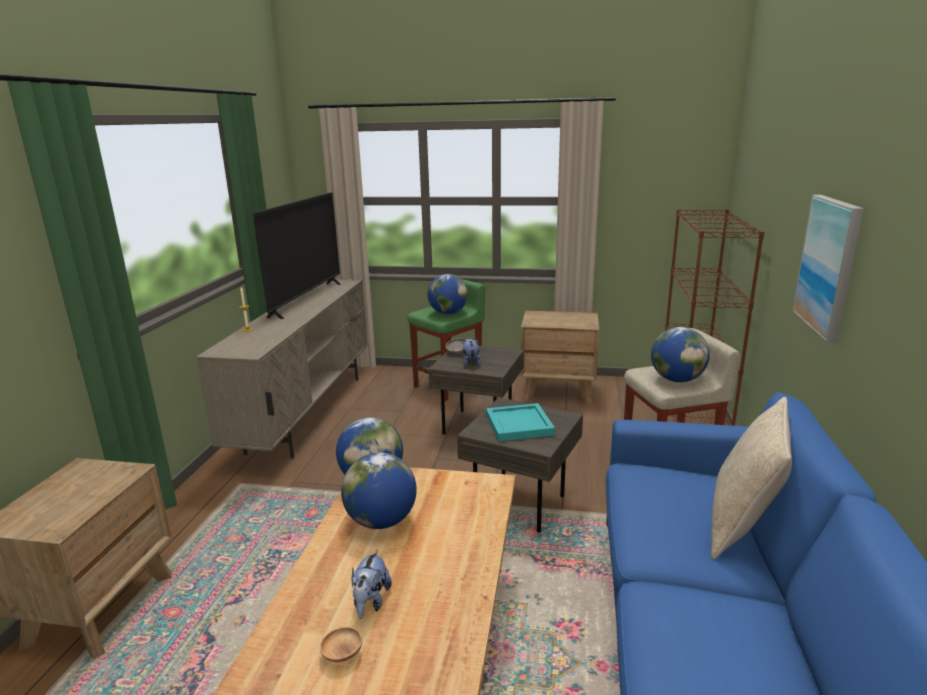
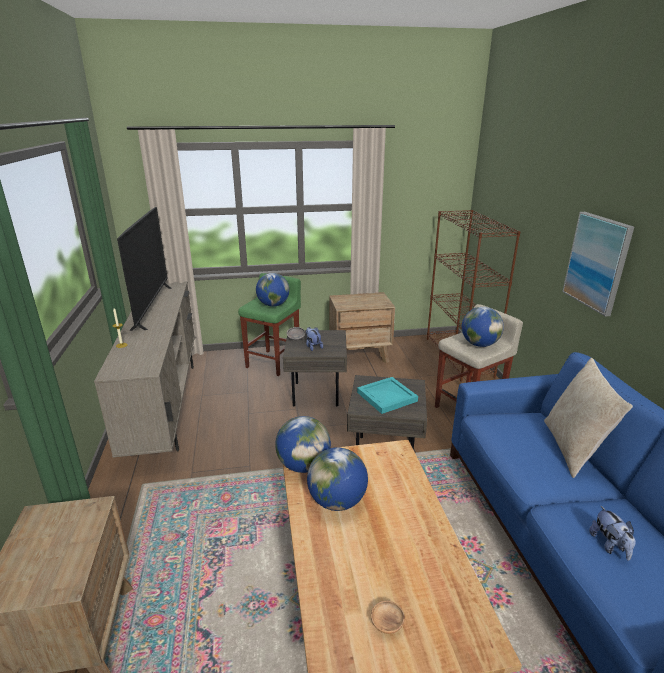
camera: 20 degrees left, 5 degrees up
plush toy [352,550,392,619] -> plush toy moved to [589,506,636,561]

